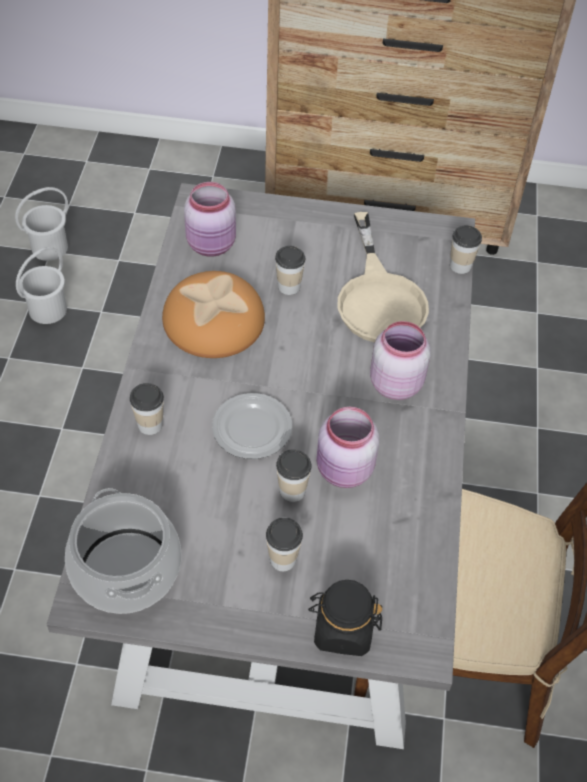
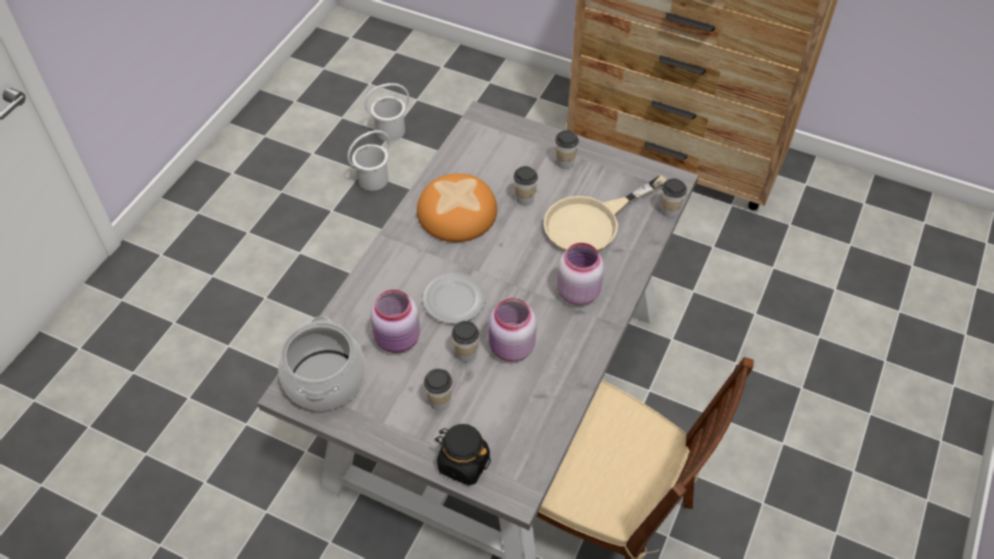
camera: 20 degrees right, 0 degrees up
cup [130,383,164,435] -> cup moved to [555,130,579,169]
pink jar [184,182,236,257] -> pink jar moved to [370,289,420,353]
beige frying pan [338,212,429,343] -> beige frying pan turned 45 degrees clockwise [543,175,666,251]

